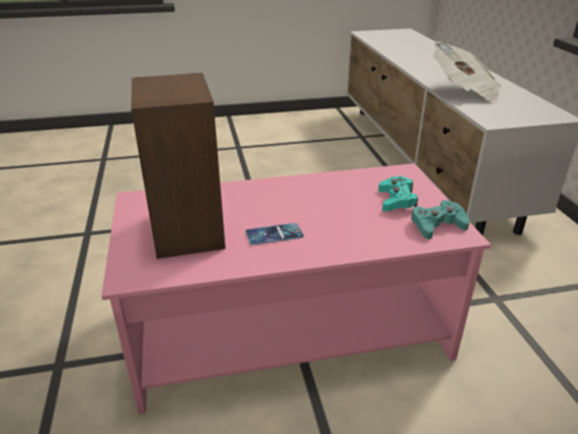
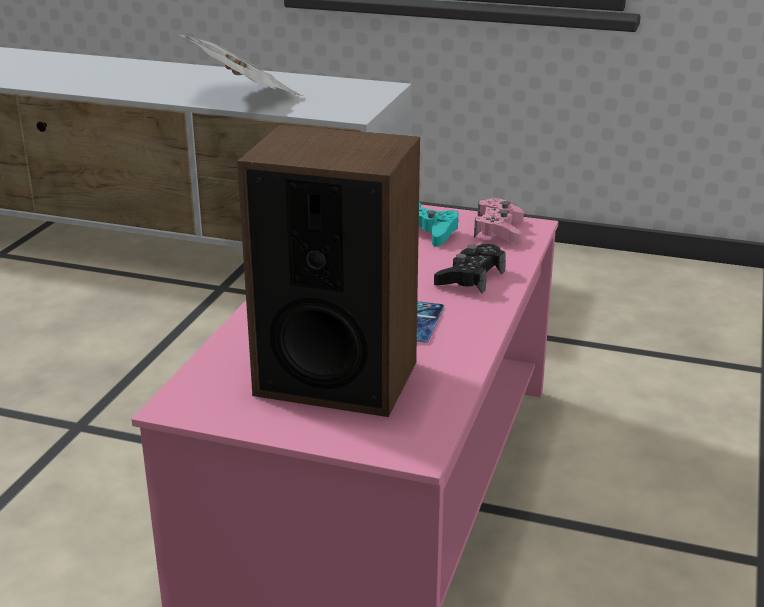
camera: 60 degrees left, 5 degrees down
turquoise game controller [411,200,470,239] -> pink game controller [474,198,524,244]
none -> black game controller [434,244,506,294]

